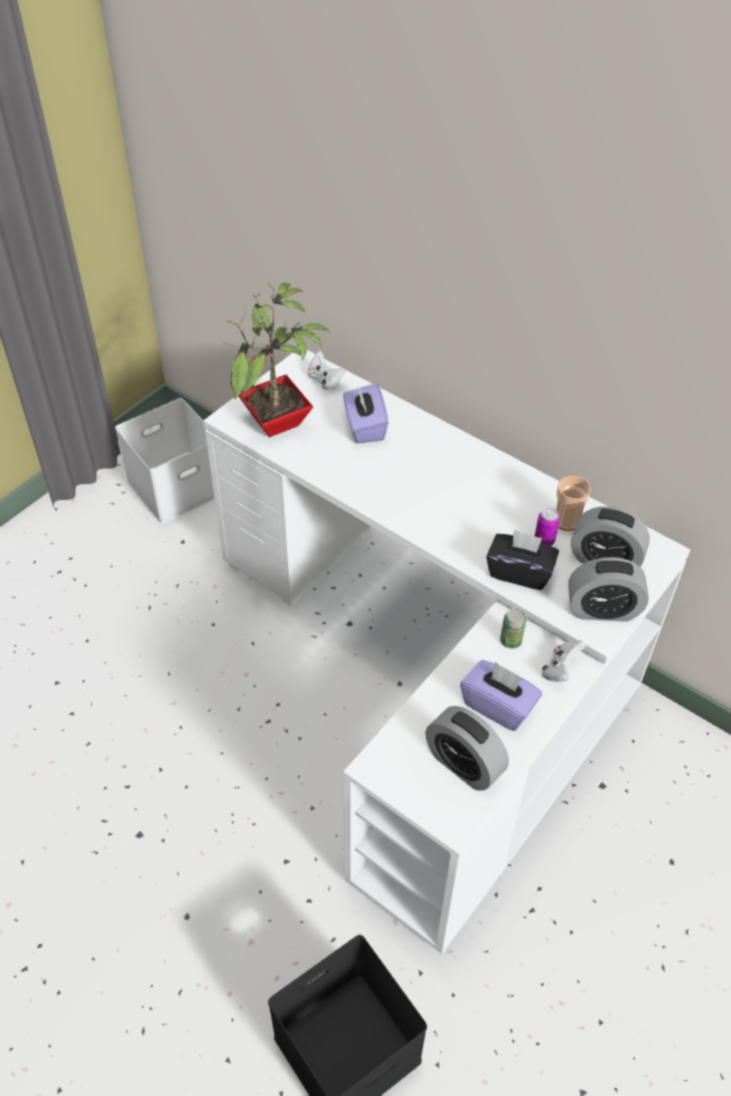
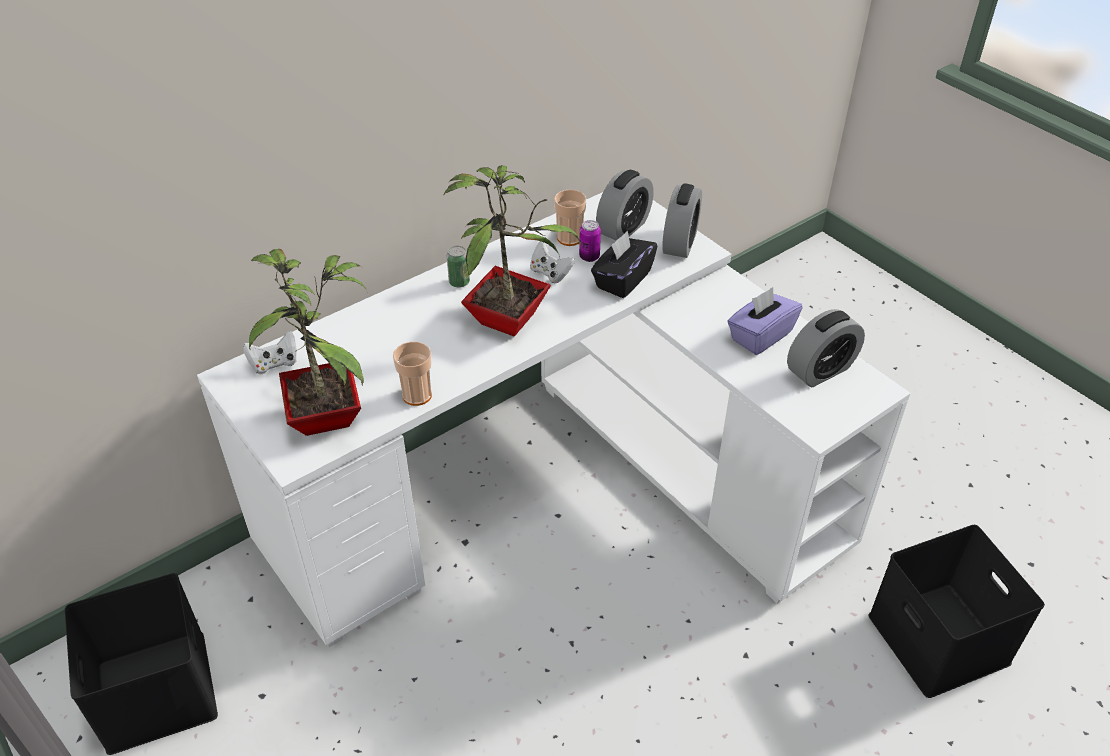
camera: 75 degrees left, 5 degrees down
white storage box [115,398,215,524] -> black storage box [65,573,218,755]
purple tissue box [343,383,389,443] -> none
can [500,609,526,649] -> can moved to [447,246,470,288]
white game controller [542,641,585,682] -> white game controller moved to [530,241,575,283]
none -> cup [393,342,432,406]
none -> potted plant [444,165,581,337]

